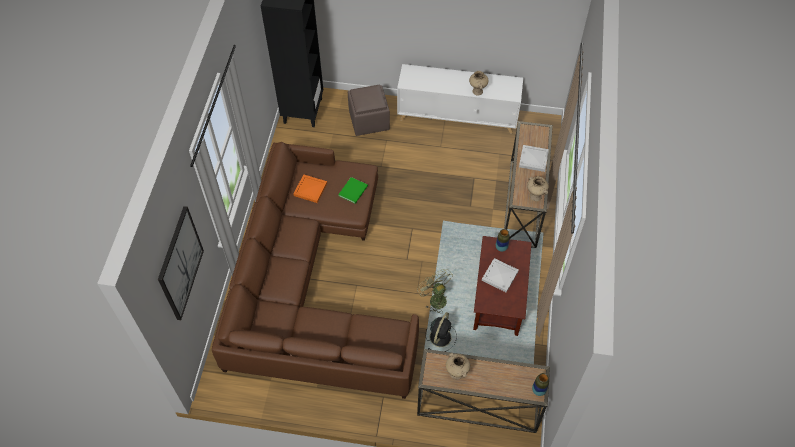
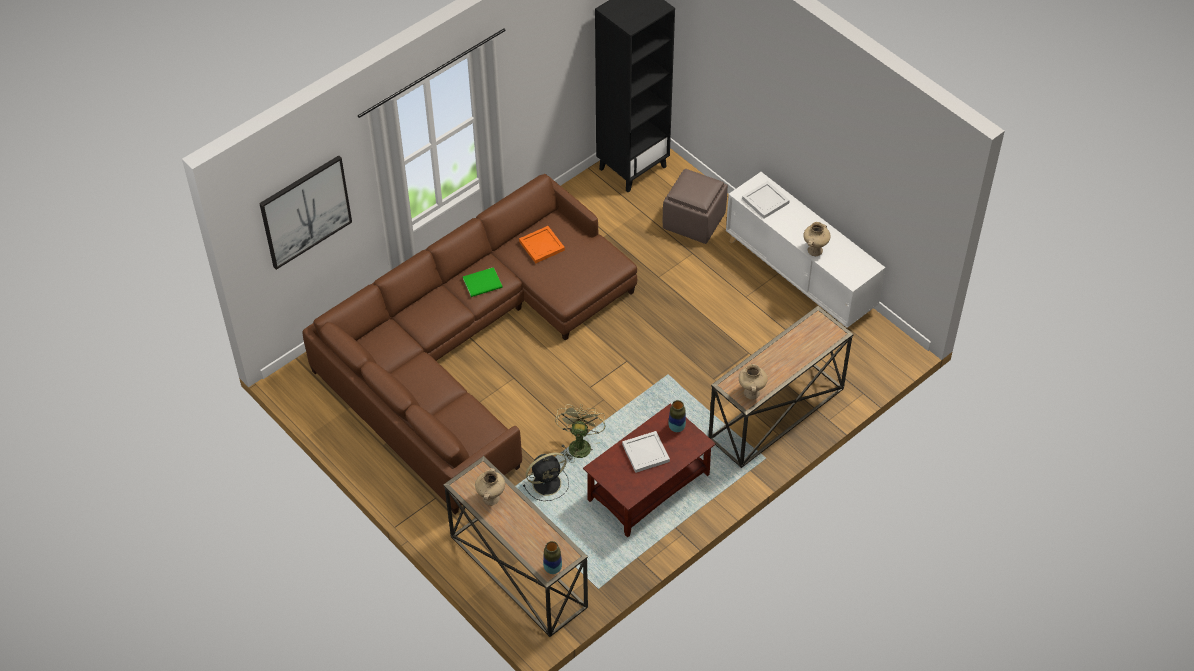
camera: 40 degrees right, 5 degrees down
green book [338,177,368,204] -> green book moved to [463,267,503,297]
white tray [519,145,549,172] -> white tray moved to [742,181,790,219]

